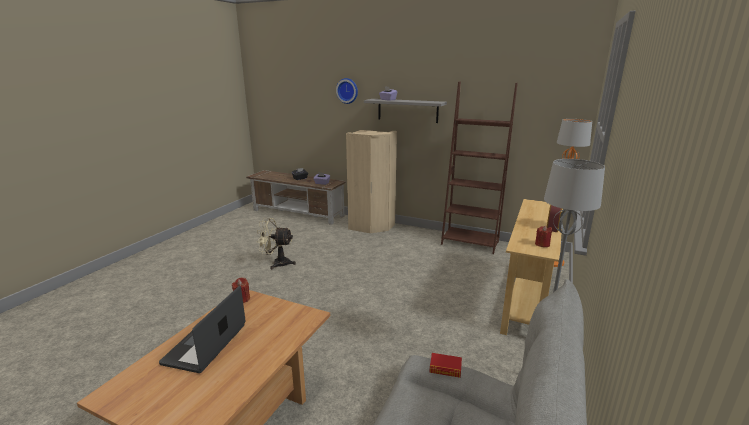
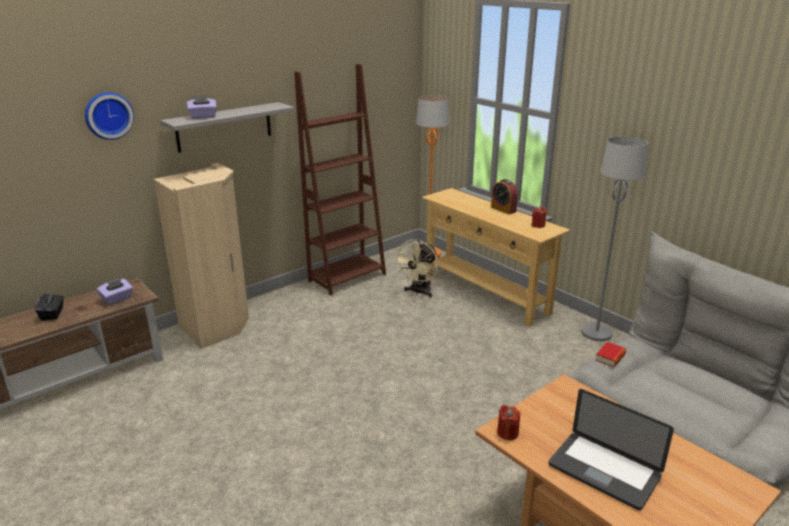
camera: 65 degrees left, 5 degrees up
beige fan [257,218,296,270] -> beige fan moved to [394,239,438,298]

